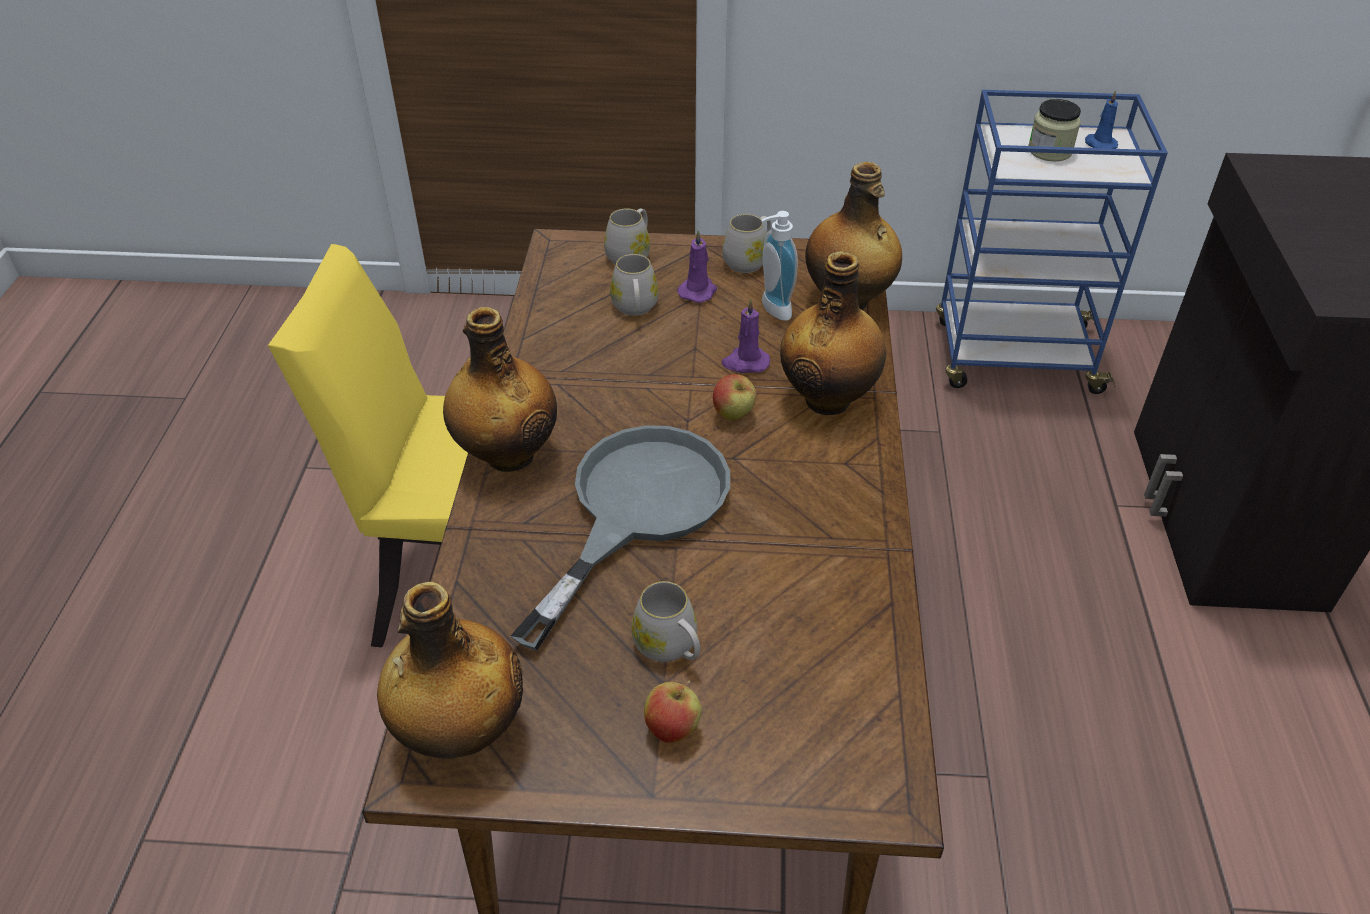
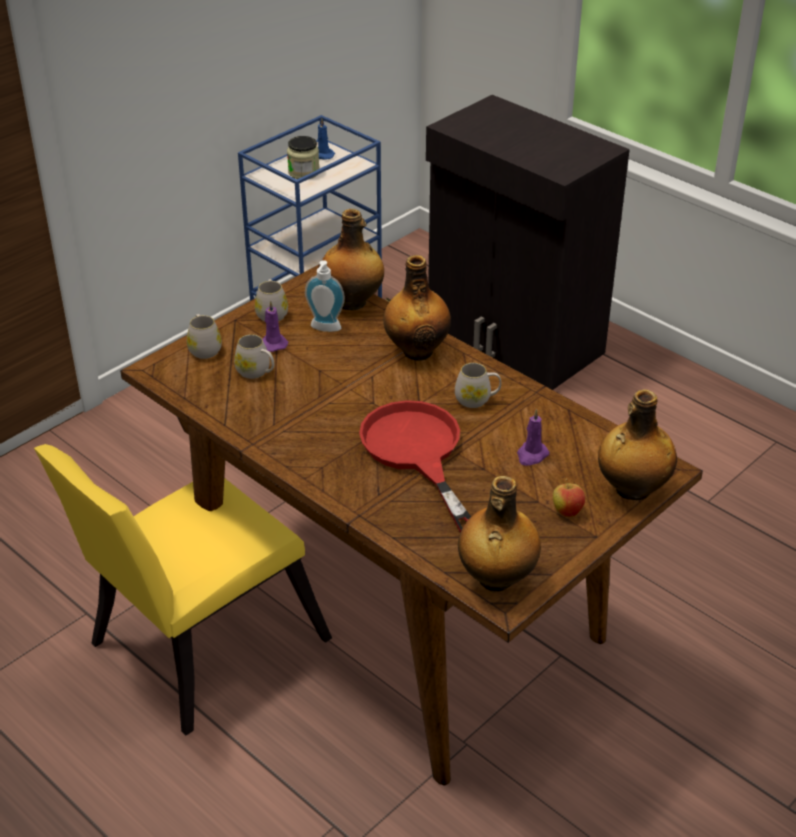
camera: 50 degrees left, 5 degrees down
bottle [443,307,557,472] -> bottle moved to [598,389,677,500]
grey frying pan [511,425,730,651] -> red frying pan [359,400,471,533]
white mug [631,581,700,662] -> white mug moved to [455,363,501,408]
apple [713,374,756,420] -> none
purple candle [721,298,770,373] -> purple candle moved to [517,409,549,466]

